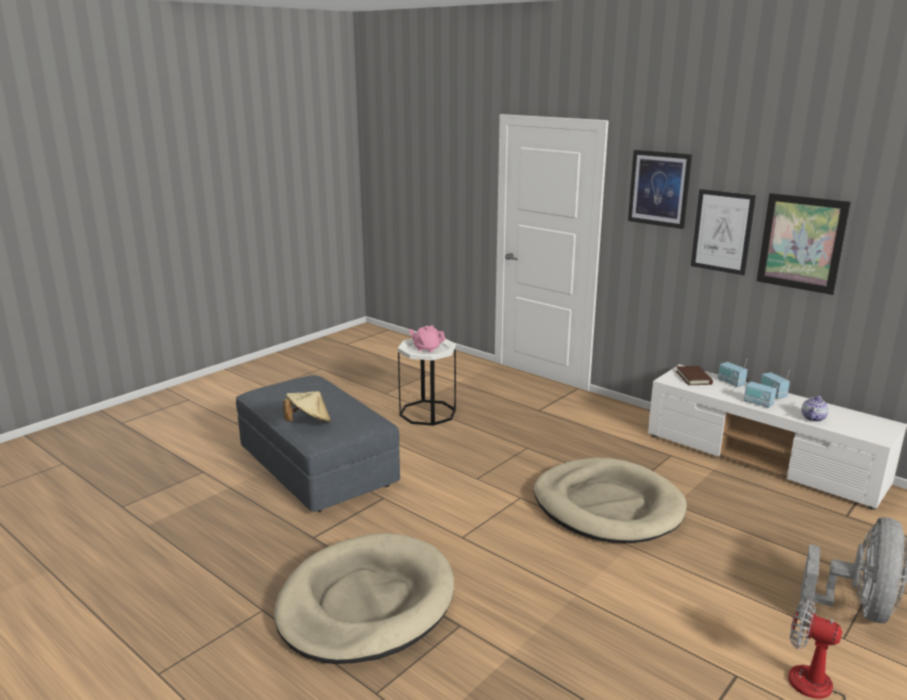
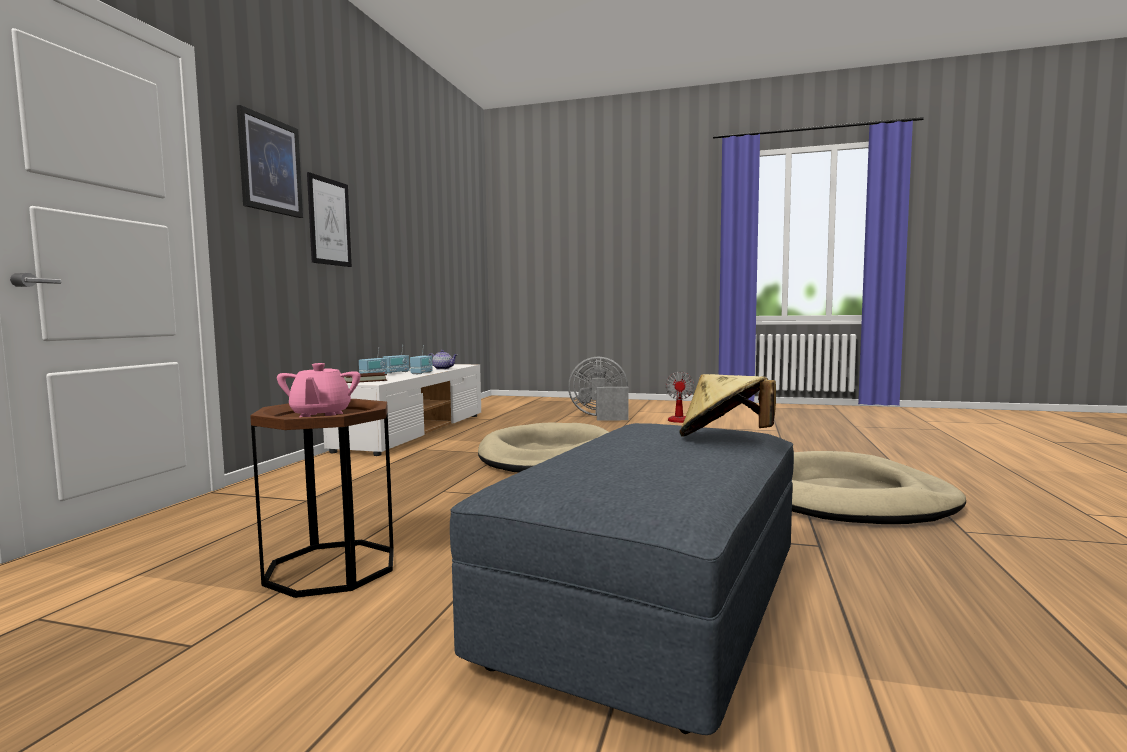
camera: 115 degrees left, 15 degrees down
white side table [398,337,456,426] -> brown side table [250,399,394,598]
picture [757,193,851,295] -> none

